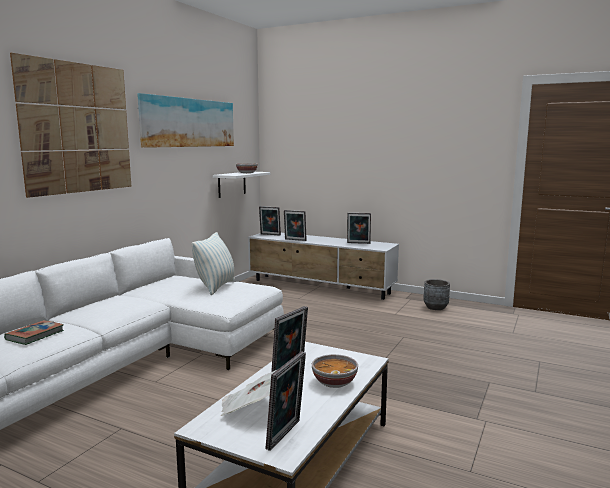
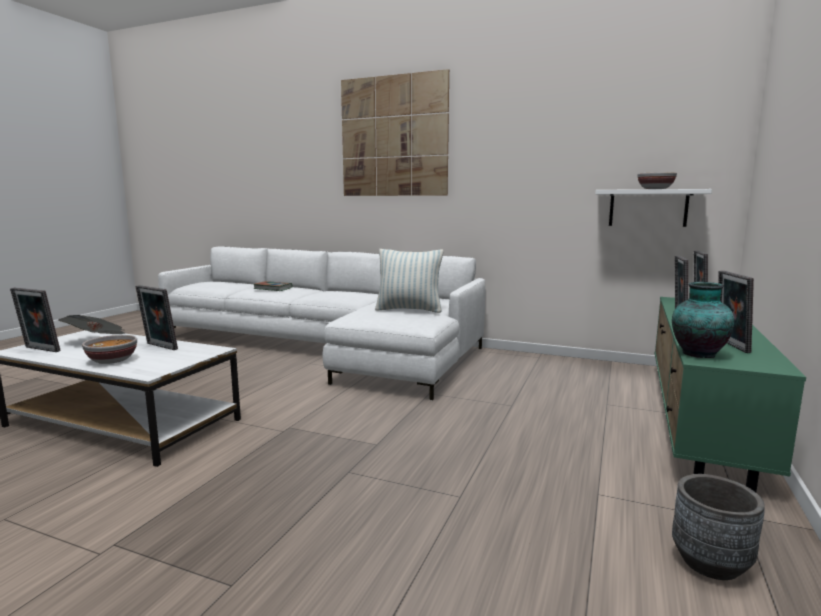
camera: 85 degrees right, 0 degrees up
picture [137,93,234,148] -> none
white tv stand [248,233,399,300] -> green tv stand [655,297,806,492]
none -> vase [672,282,734,358]

